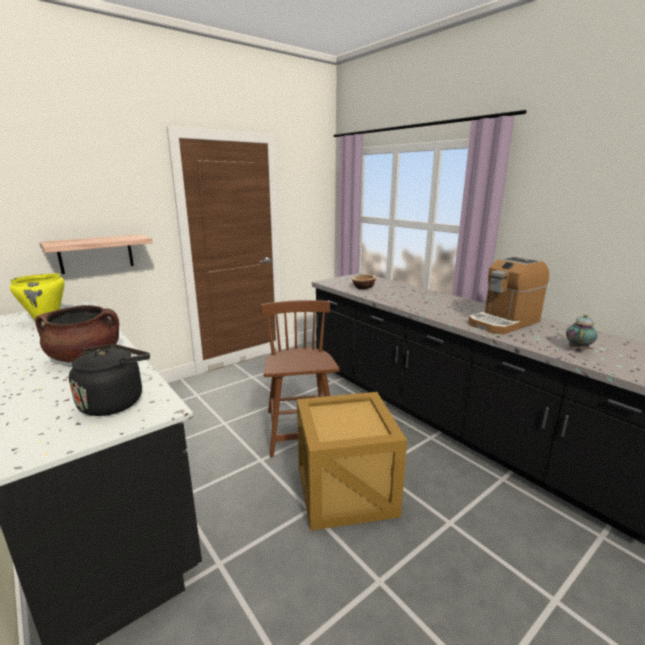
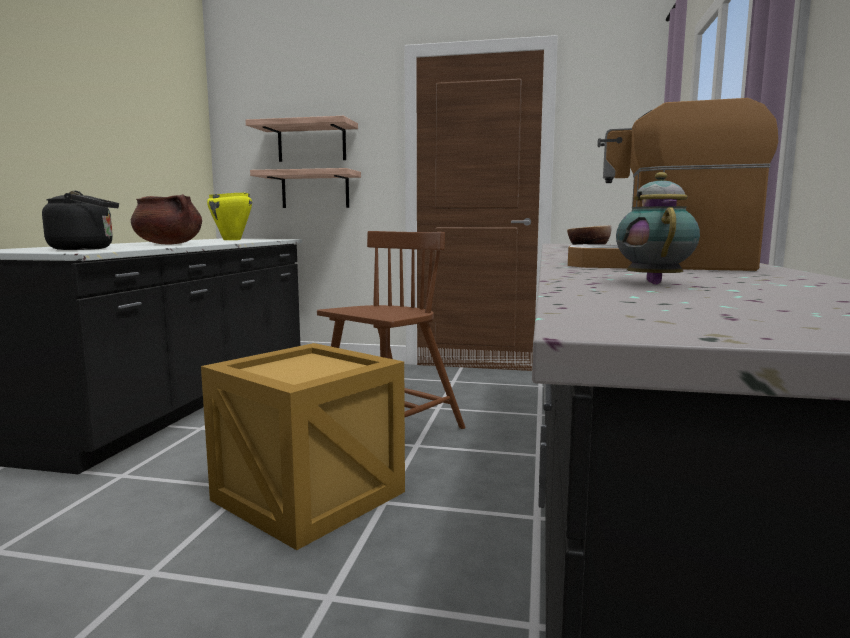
camera: 50 degrees right, 10 degrees down
teapot [566,314,598,351] -> teapot turned 75 degrees counterclockwise [616,172,700,285]
none -> shelf [246,116,358,162]

